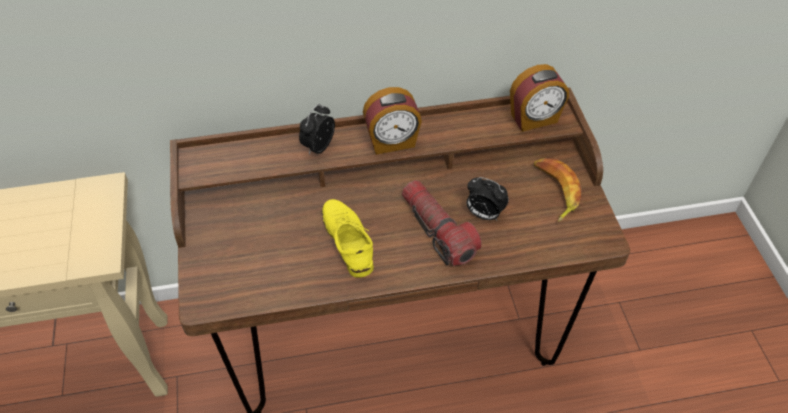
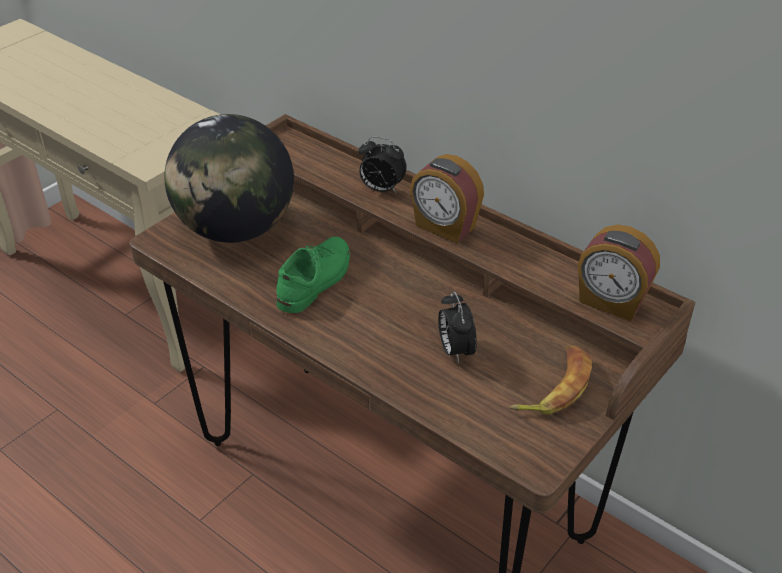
camera: 50 degrees right, 10 degrees down
alarm clock [299,104,335,155] -> alarm clock turned 150 degrees counterclockwise [358,137,407,194]
yellow shoe [322,199,374,278] -> green shoe [276,237,350,313]
flashlight [402,180,482,266] -> none
none -> globe [164,114,294,243]

